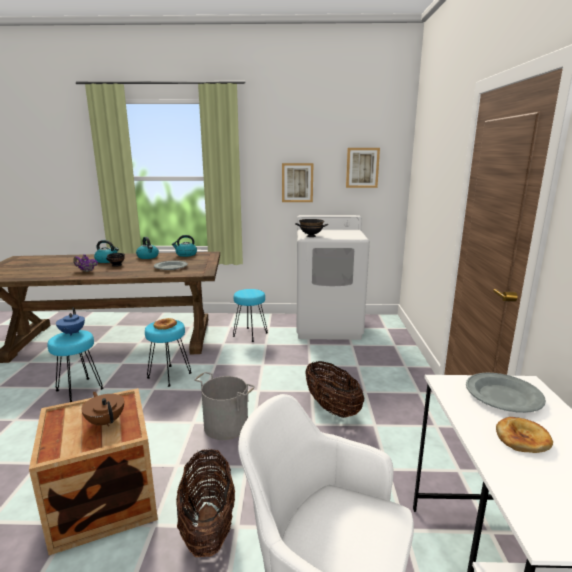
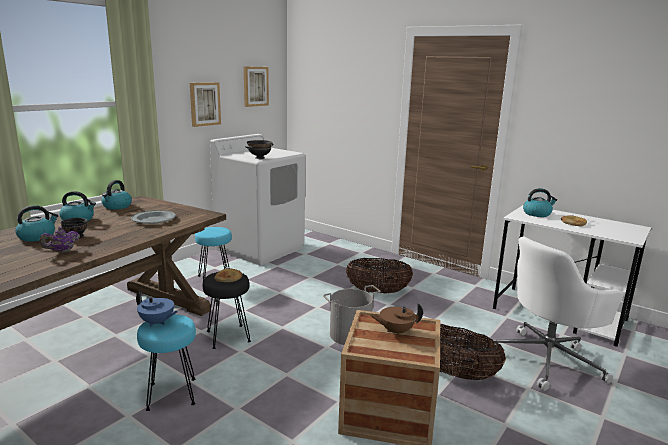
camera: 55 degrees left, 0 degrees up
turquoise stool [145,320,192,387] -> black stool [203,272,251,349]
grey plate [466,373,546,413] -> kettle [523,188,557,217]

